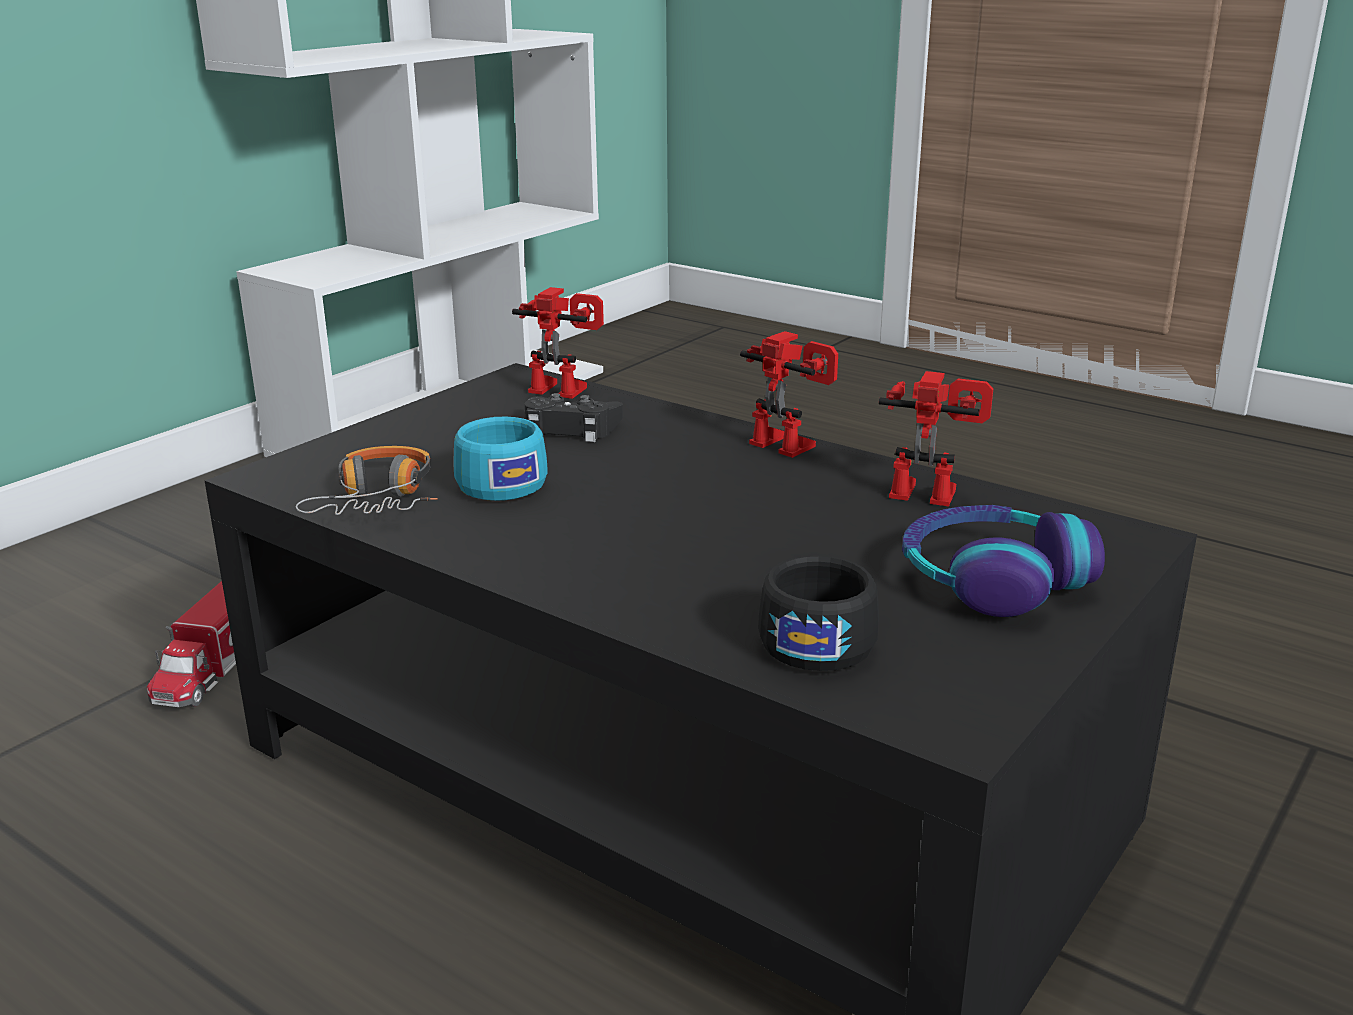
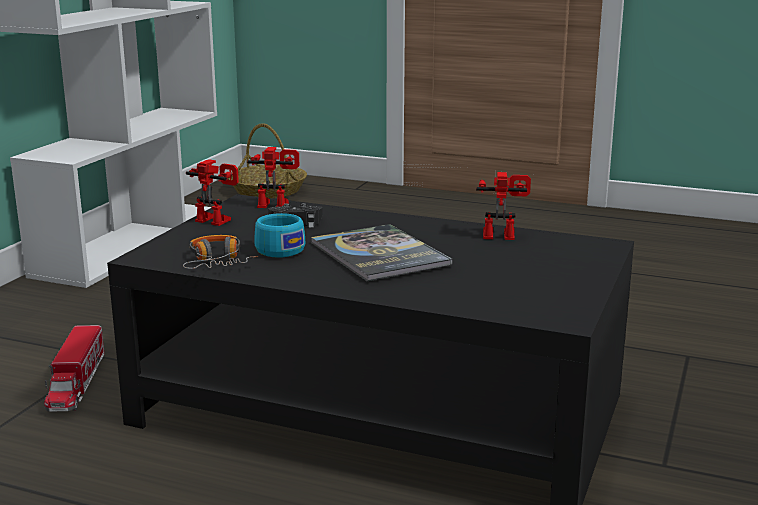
camera: 15 degrees left, 5 degrees down
toy robot [740,331,838,458] -> toy robot moved to [186,159,239,226]
black cup [758,555,879,671] -> none
headphones [902,505,1105,617] -> none
none -> basket [228,123,307,198]
none -> book [311,224,453,281]

